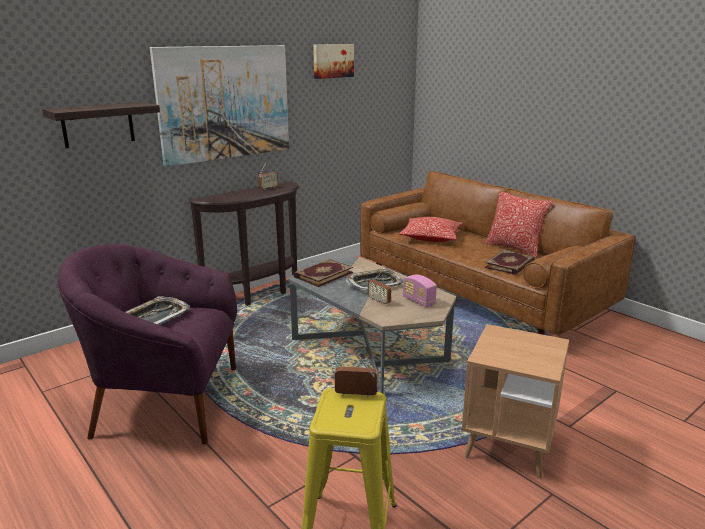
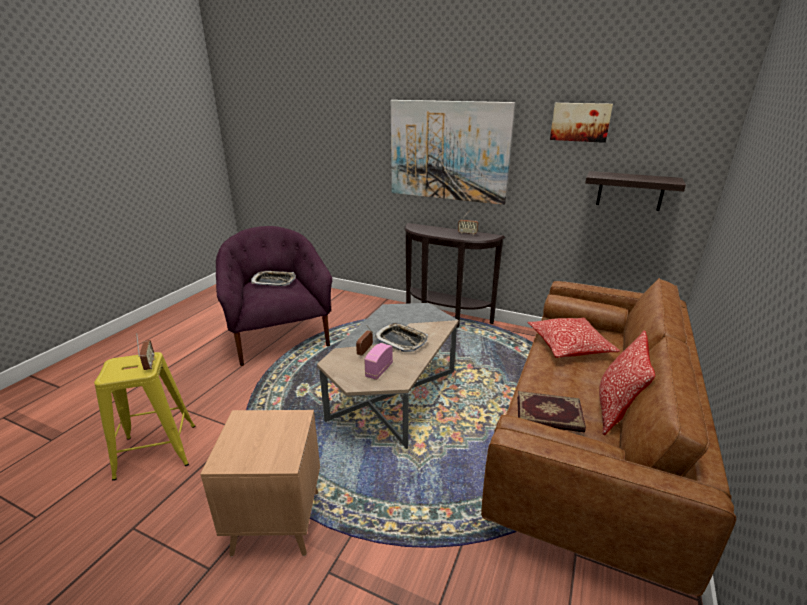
camera: 65 degrees right, 5 degrees up
shelf [42,102,160,149] -> shelf moved to [585,171,686,211]
book [293,259,353,287] -> none

